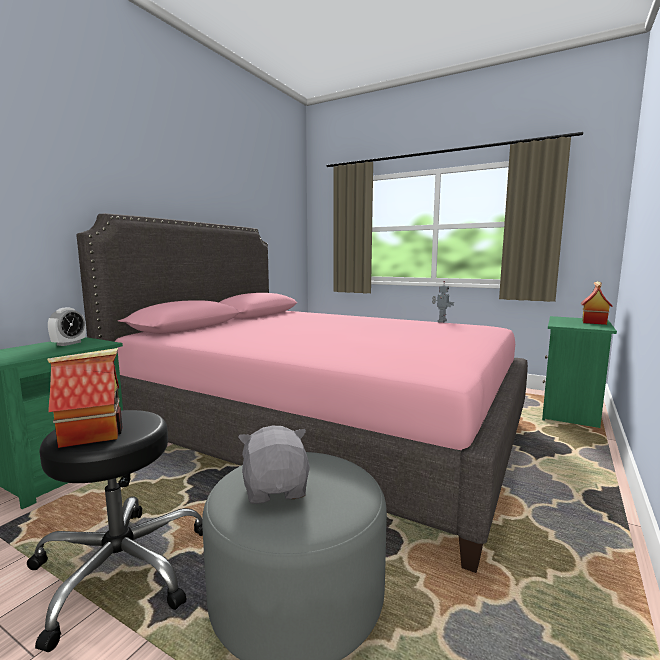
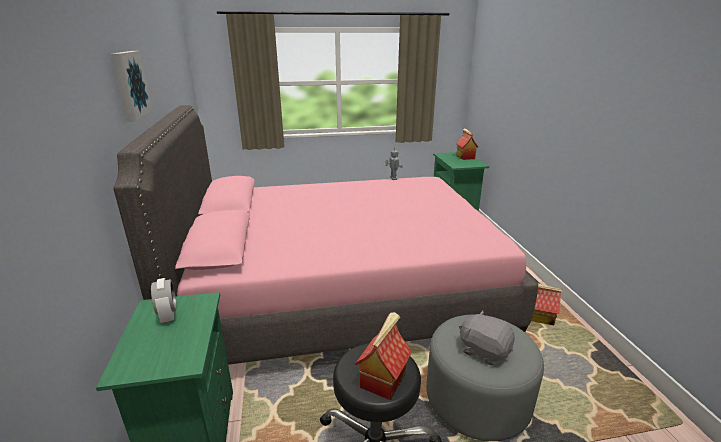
camera: 40 degrees left, 15 degrees up
none -> picture [111,51,152,122]
none -> toy house [531,283,563,325]

